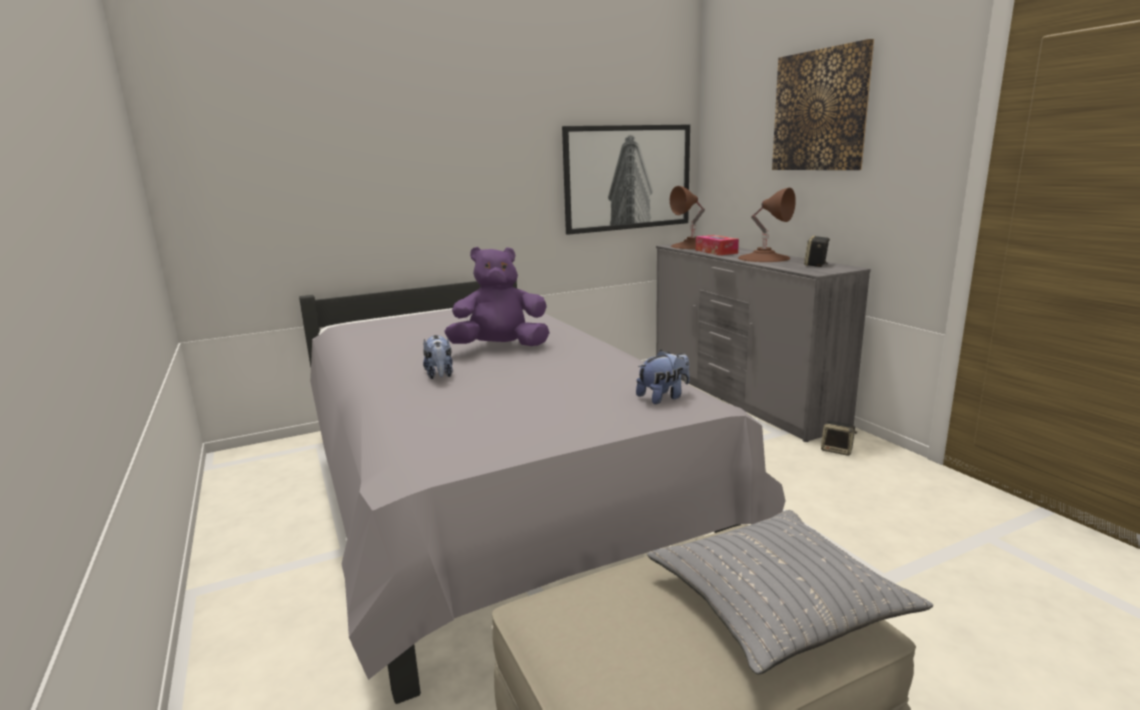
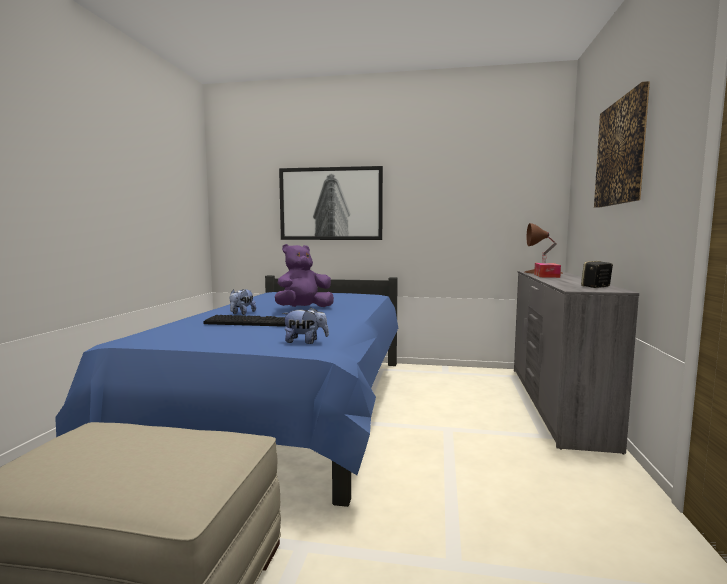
camera: 35 degrees right, 10 degrees down
grey bed [299,281,786,704] -> blue bed [55,275,398,507]
purple plush toy [444,247,550,346] -> purple plush toy turned 60 degrees counterclockwise [275,244,334,307]
picture [562,125,690,235] -> picture moved to [279,166,383,240]
grey pillow [647,510,933,675] -> none
brown table lamp [738,188,796,262] -> none
speaker [821,421,857,456] -> none
none -> keyboard [203,315,286,327]

